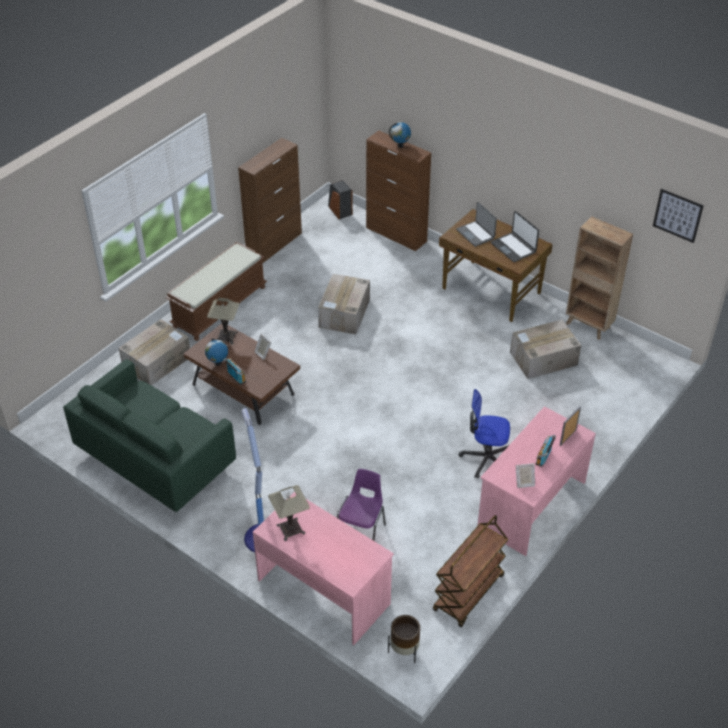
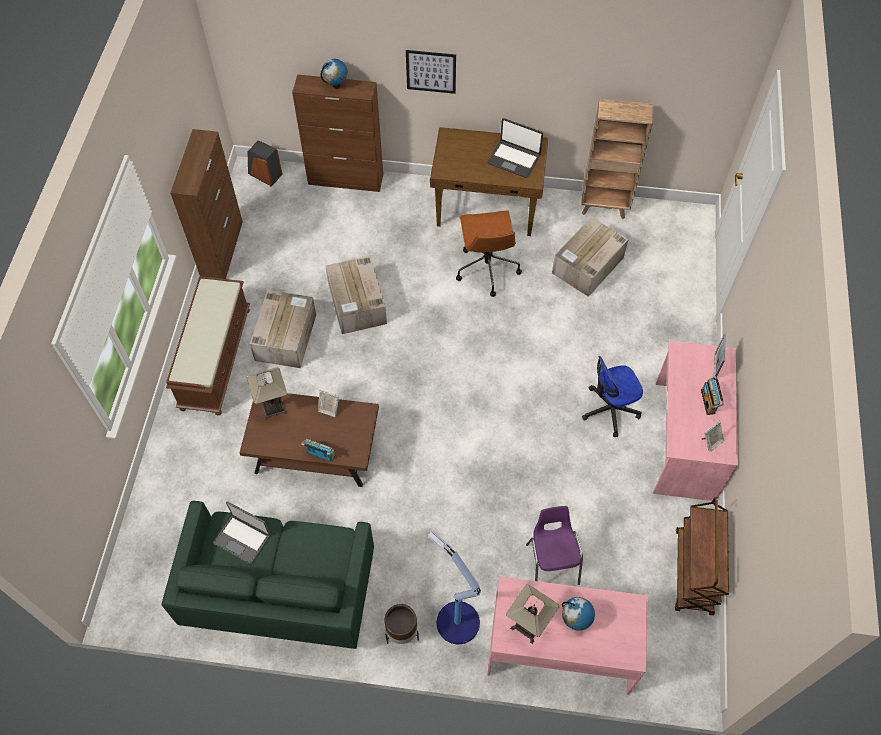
camera: 30 degrees left, 15 degrees up
cardboard box [119,319,190,386] -> cardboard box moved to [249,290,316,368]
globe [205,339,228,366] -> globe moved to [562,597,595,631]
brown planter [388,615,420,663] -> brown planter moved to [384,604,419,644]
laptop [456,202,497,247] -> laptop moved to [213,501,270,564]
picture [653,189,704,243] -> picture moved to [406,50,456,94]
none -> brown office chair [456,210,522,297]

